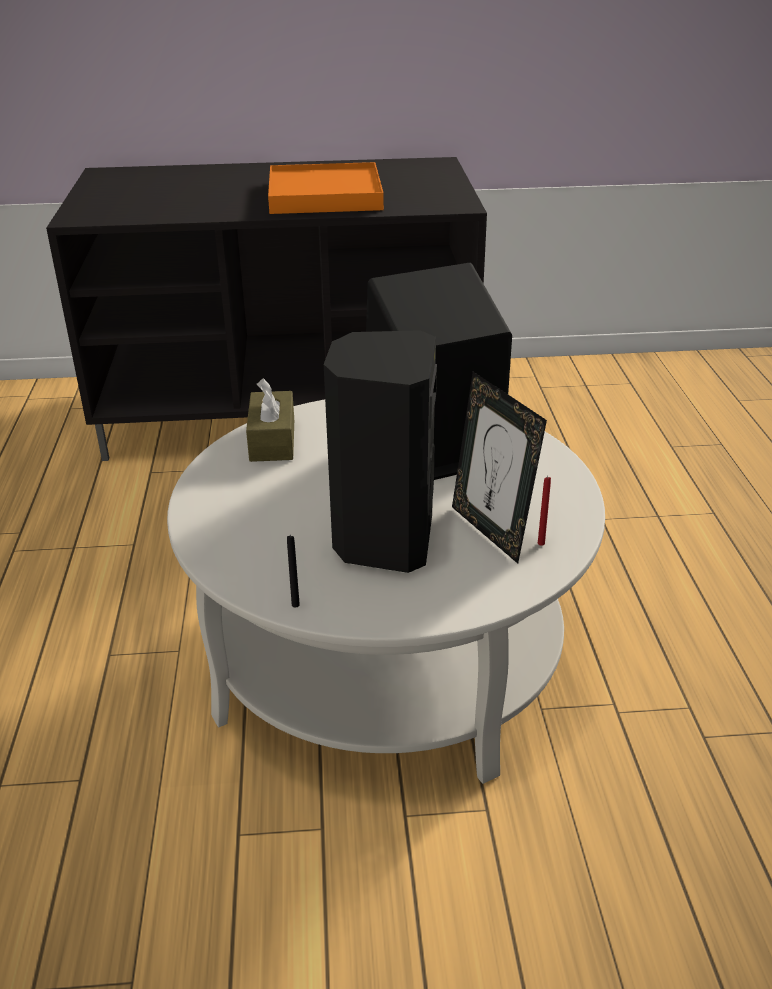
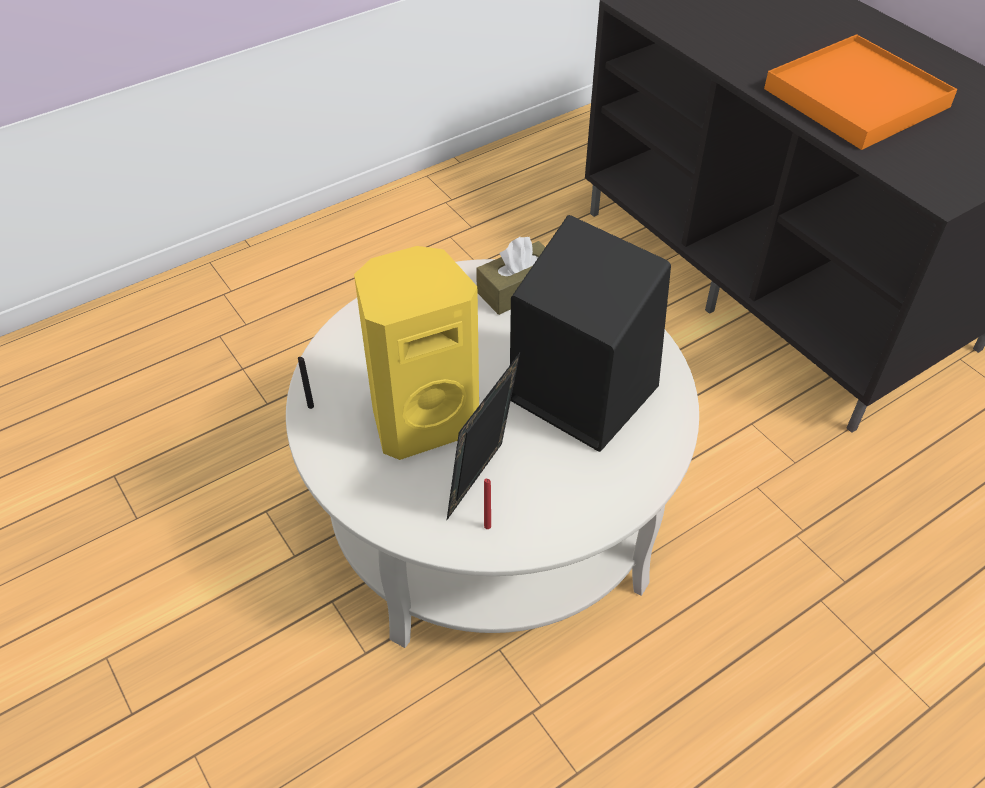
camera: 60 degrees right, 15 degrees up
black speaker [324,330,437,573] -> yellow speaker [354,246,479,460]

